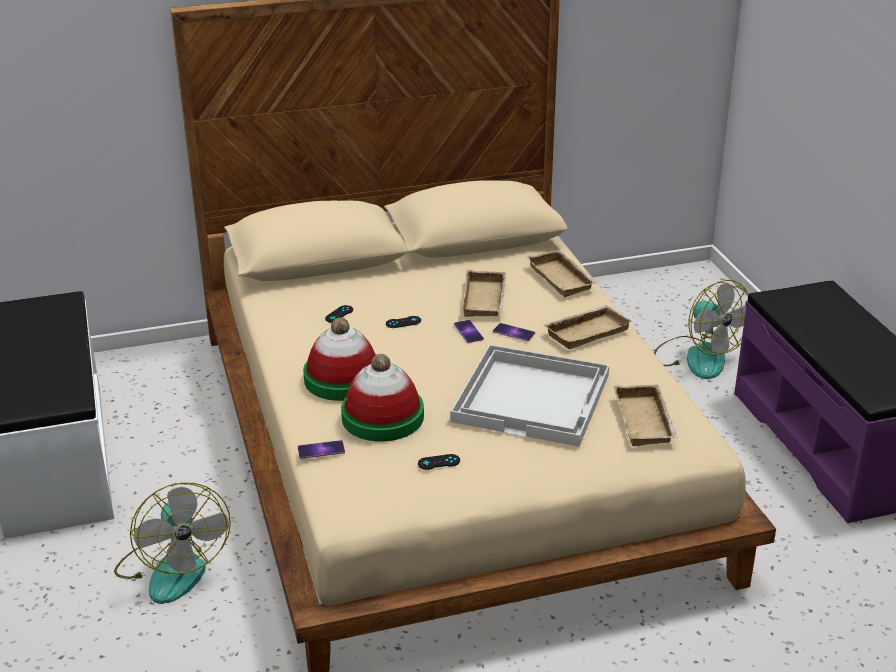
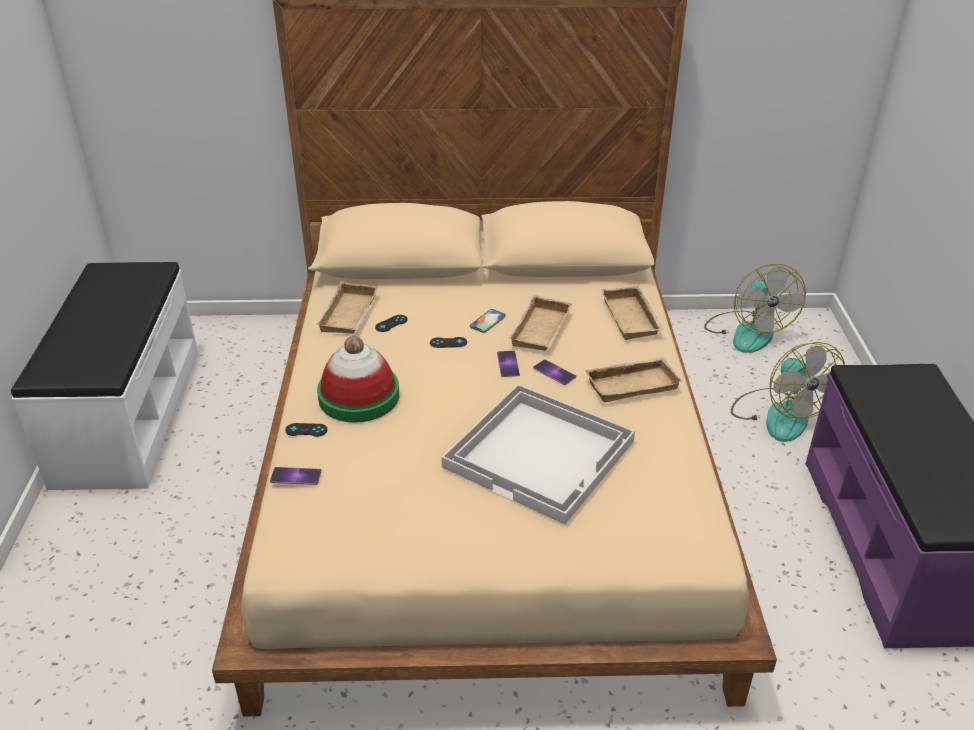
camera: 15 degrees right, 5 degrees up
fan [114,482,231,604] -> fan moved to [704,264,806,353]
hat [341,354,424,442] -> none
black game controller [418,454,460,470] -> black game controller moved to [285,423,328,437]
beige tray [614,385,678,446] -> beige tray moved to [316,281,379,334]
none -> phone [470,309,506,333]

